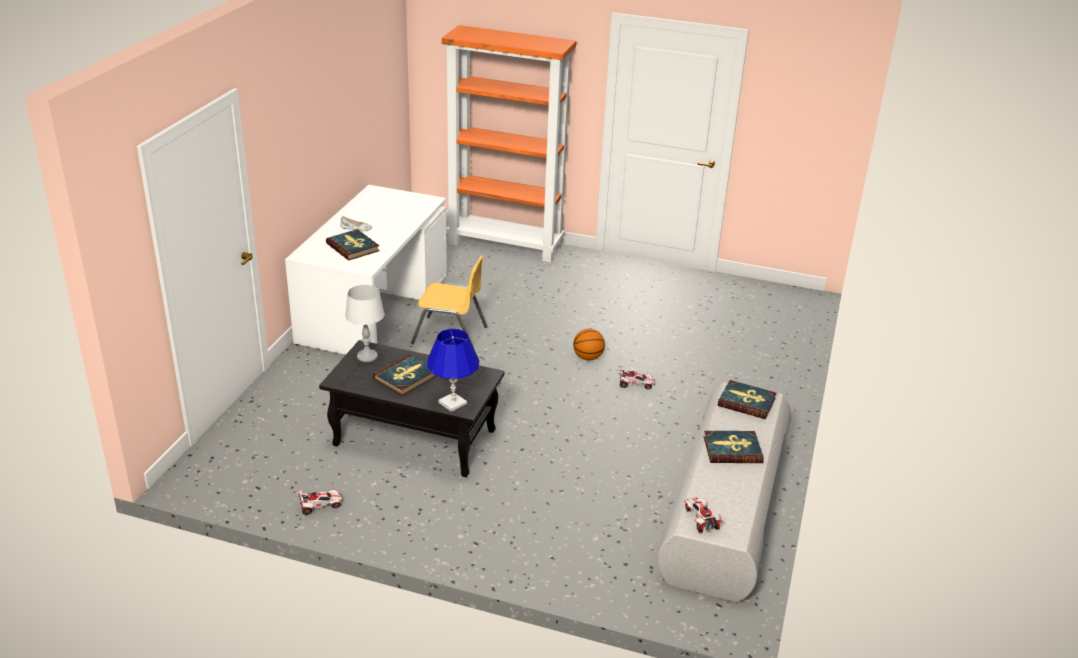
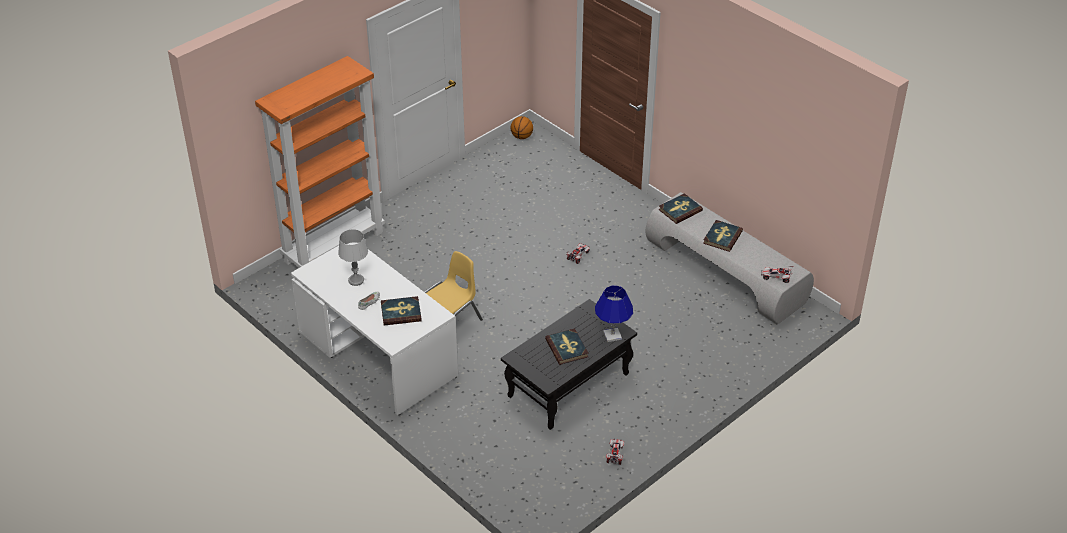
camera: 60 degrees left, 10 degrees up
grey table lamp [345,285,385,362] -> grey table lamp moved to [338,229,368,286]
basketball [573,329,605,360] -> basketball moved to [511,116,533,139]

